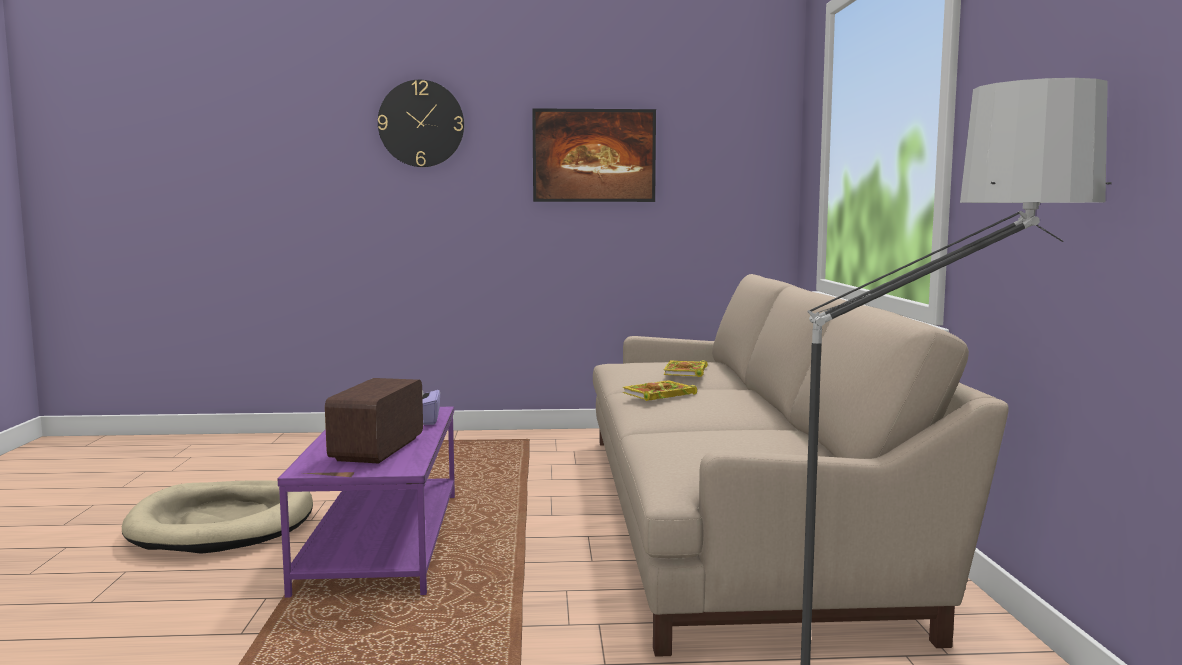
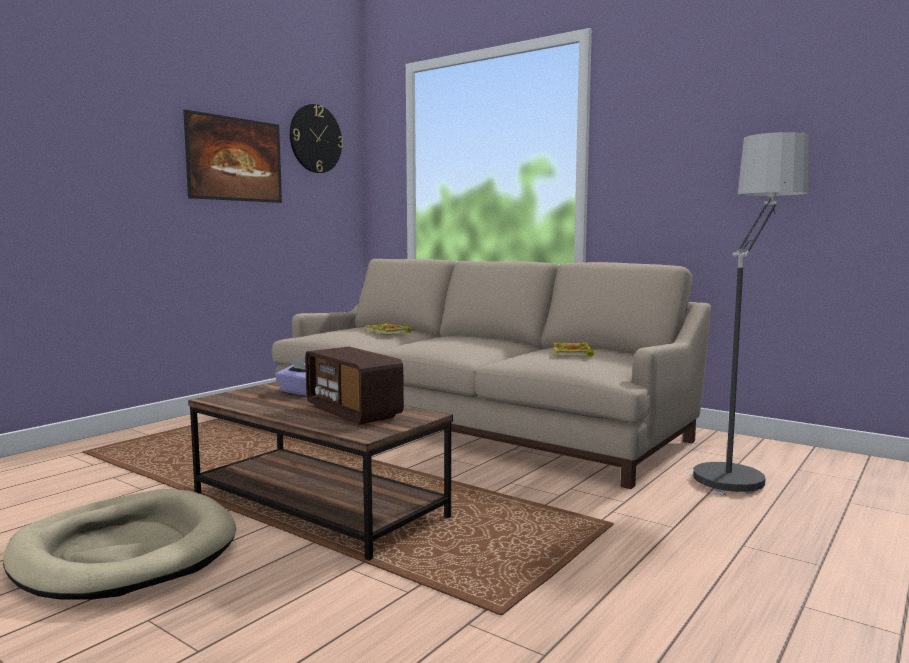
camera: 50 degrees left, 0 degrees up
purple coffee table [278,407,455,598] -> brown coffee table [188,381,453,561]
wall clock [378,80,464,167] -> wall clock moved to [290,104,343,173]
book [623,380,697,401] -> book moved to [554,342,594,357]

